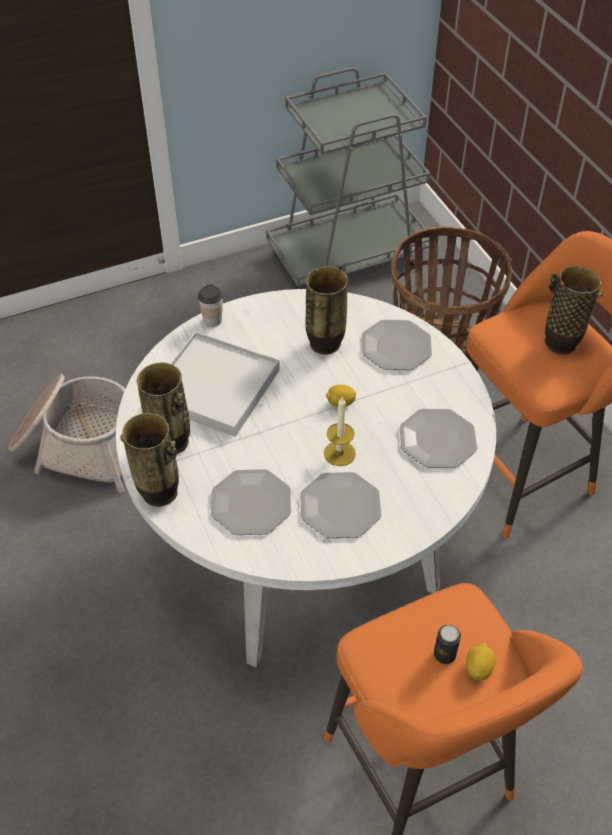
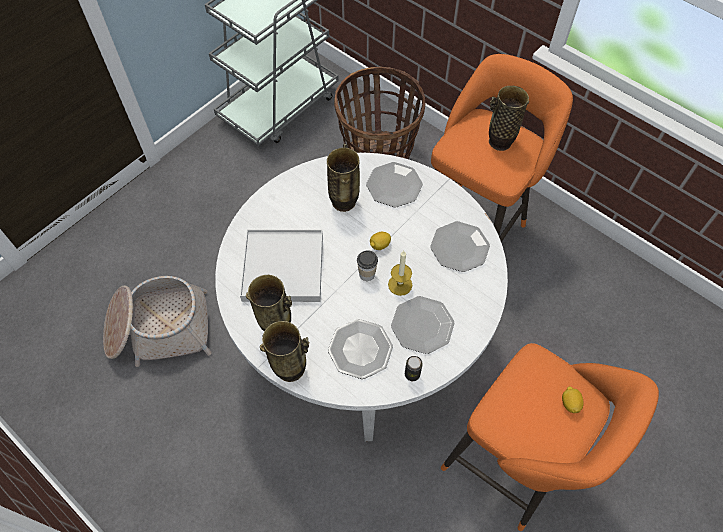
camera: 25 degrees left, 10 degrees up
cup [198,285,223,327] -> cup moved to [357,250,378,281]
can [434,625,461,664] -> can moved to [405,356,423,381]

